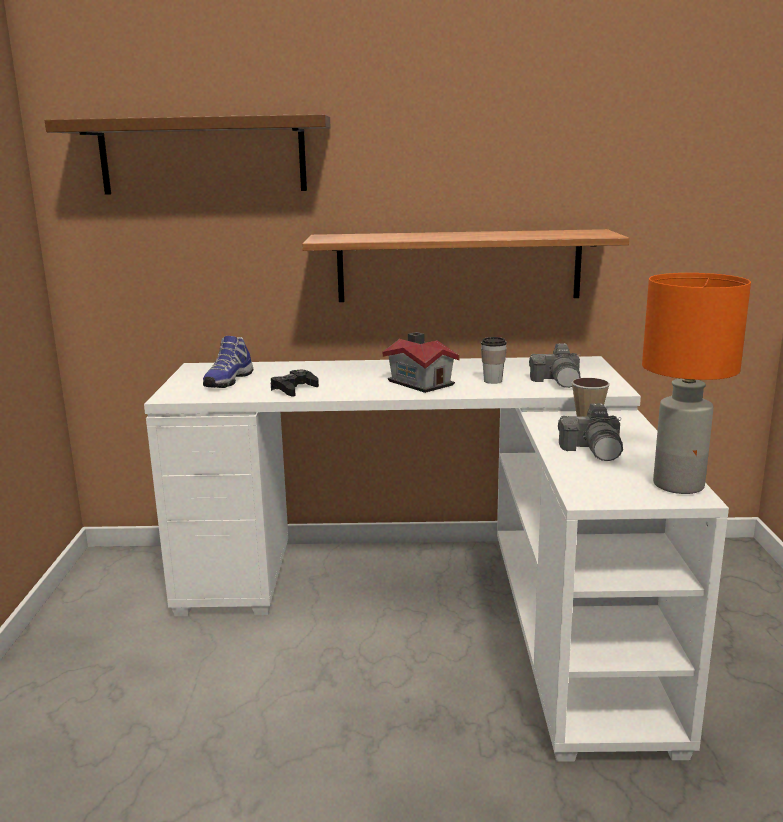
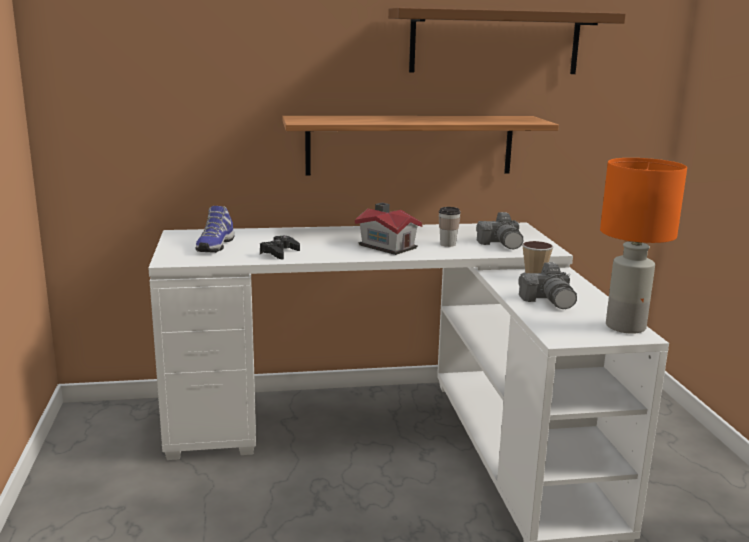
camera: 10 degrees left, 0 degrees up
brown shelf [45,114,331,195] -> brown shelf moved to [388,8,626,74]

